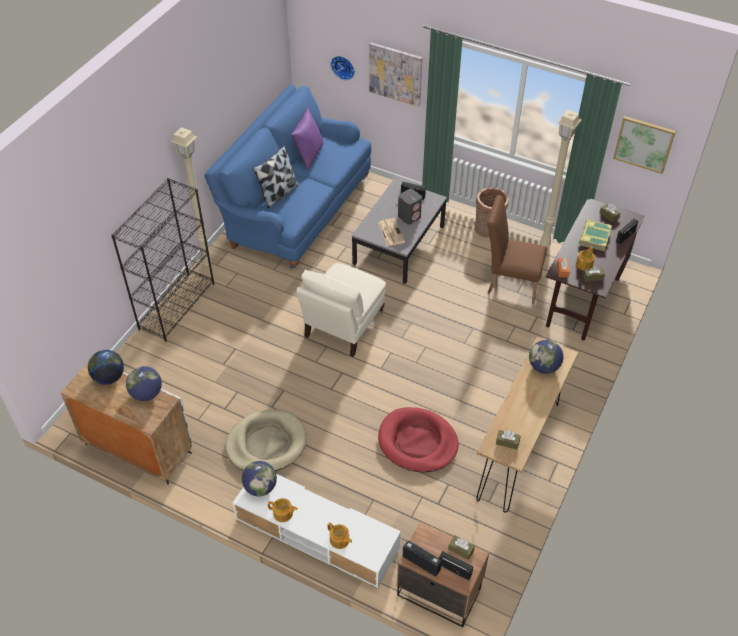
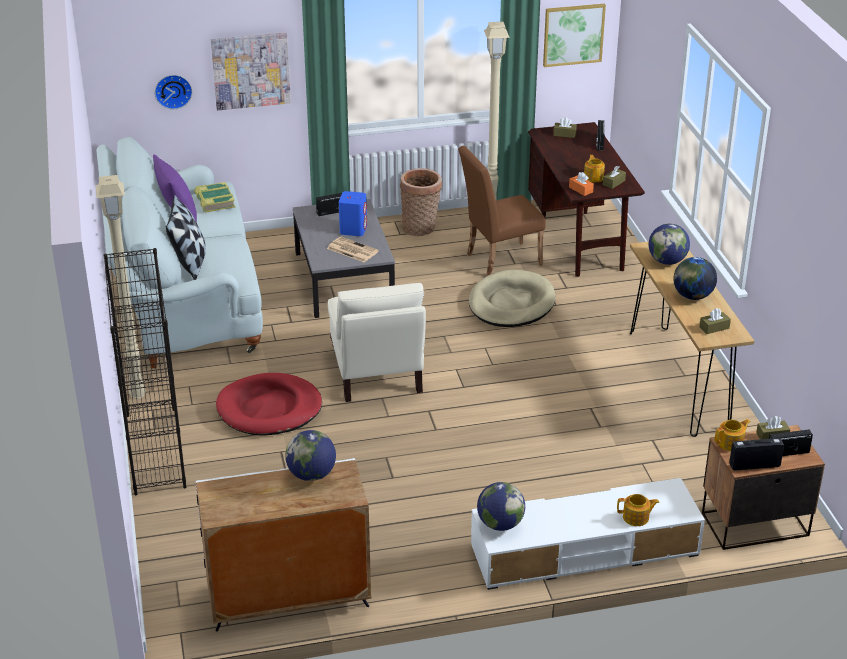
camera: 40 degrees left, 15 degrees down
globe [88,350,124,385] -> globe moved to [674,257,717,300]
blue sofa [204,84,371,269] -> white sofa [96,137,263,368]
beige dog bed [225,409,307,471] -> beige dog bed moved to [469,270,556,327]
teapot [268,498,298,522] -> teapot moved to [715,419,751,451]
red dog bed [378,407,459,473] -> red dog bed moved to [216,373,322,436]
grey speaker [398,188,422,225] -> blue speaker [339,191,367,236]
book [579,220,612,251] -> book moved to [194,182,235,213]

